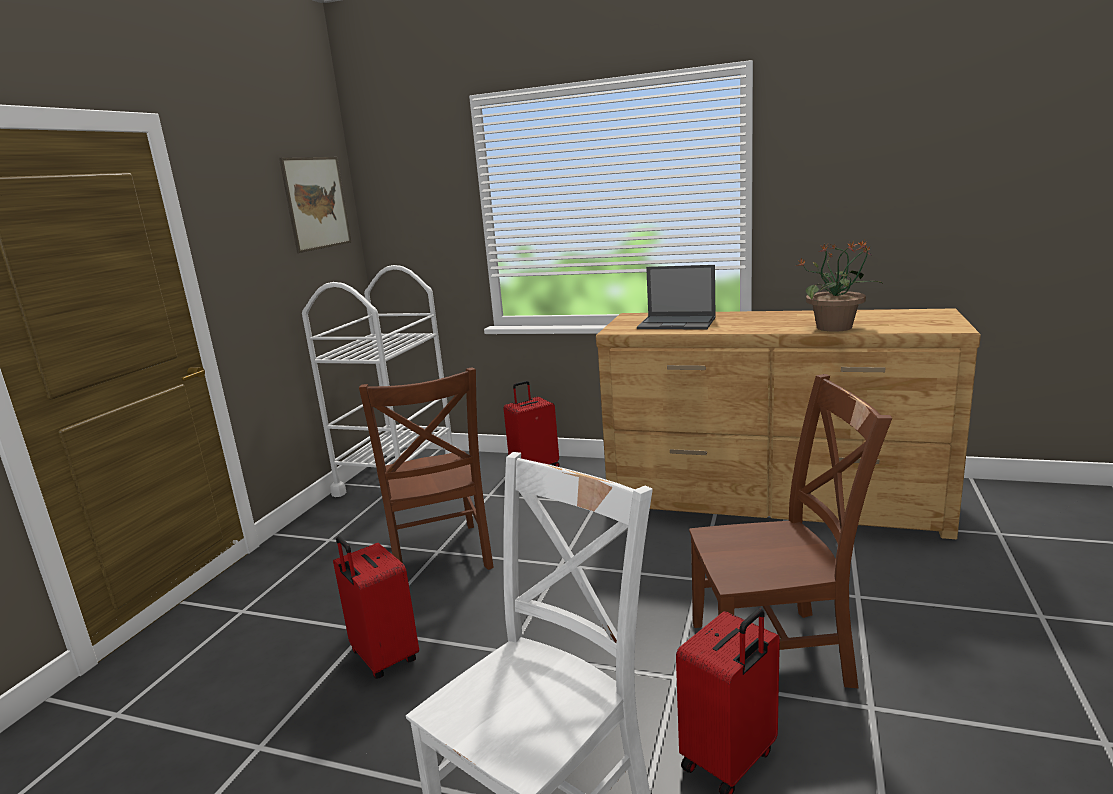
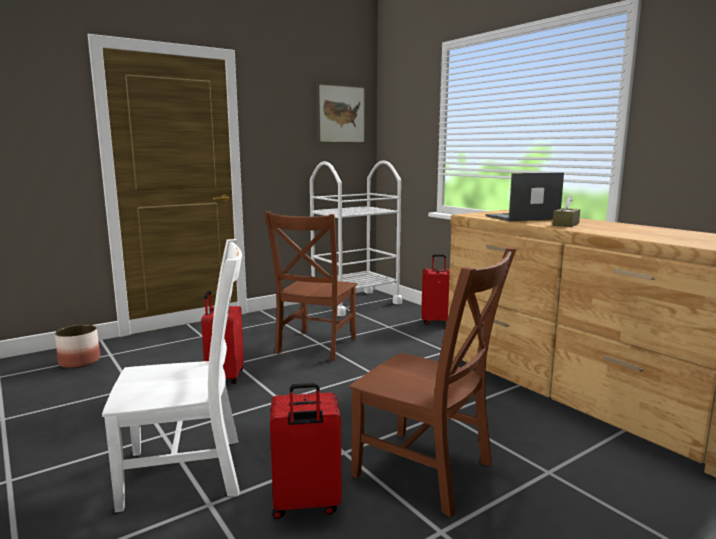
camera: 35 degrees right, 5 degrees down
laptop [637,265,716,329] -> laptop turned 105 degrees clockwise [485,172,564,221]
potted plant [795,241,884,332] -> none
none -> planter [55,325,100,368]
none -> brown tissue box [552,196,580,227]

